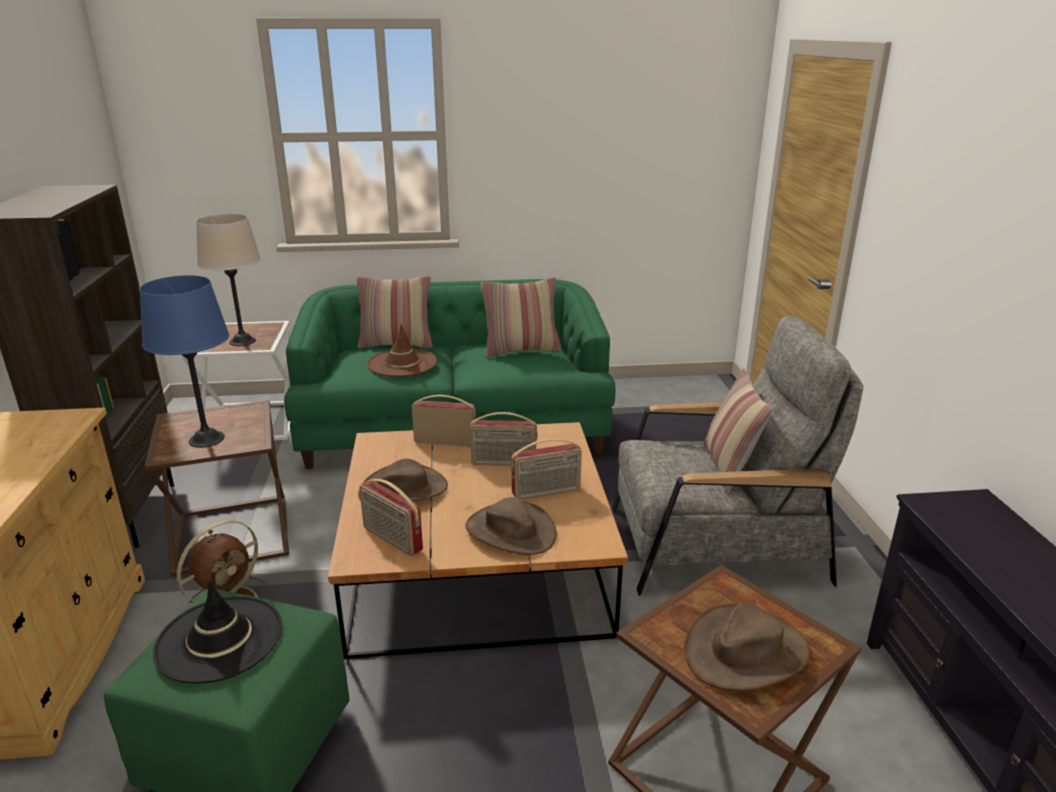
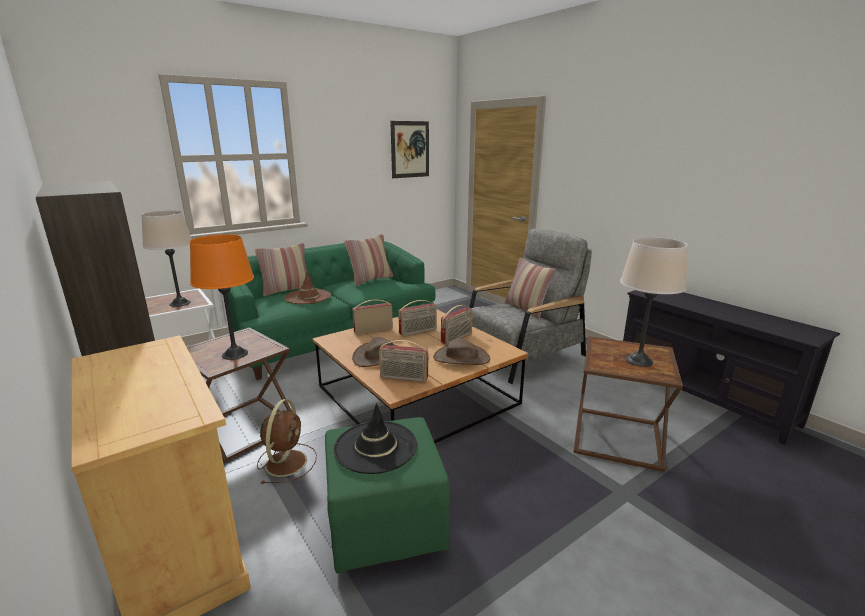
camera: 30 degrees left, 5 degrees down
blue table lamp [139,275,229,448] -> orange table lamp [190,234,254,360]
brown hat [684,604,811,691] -> beige table lamp [620,237,687,367]
none -> picture [390,121,429,178]

